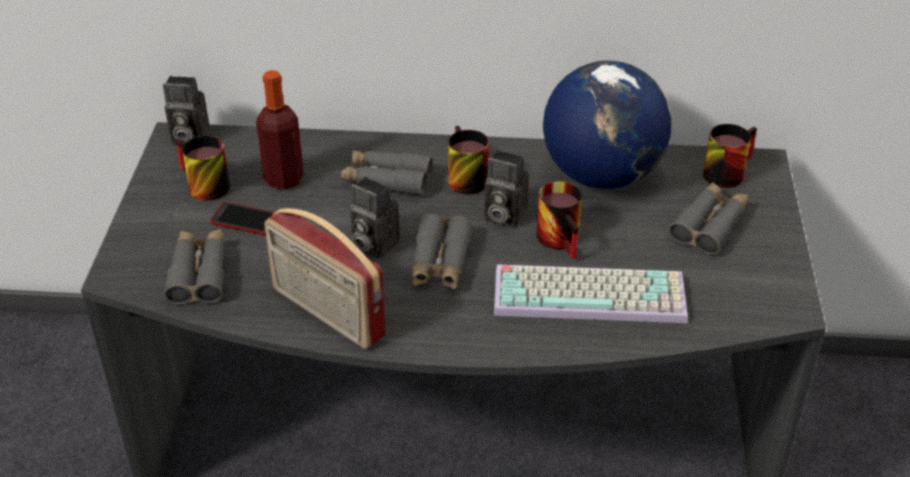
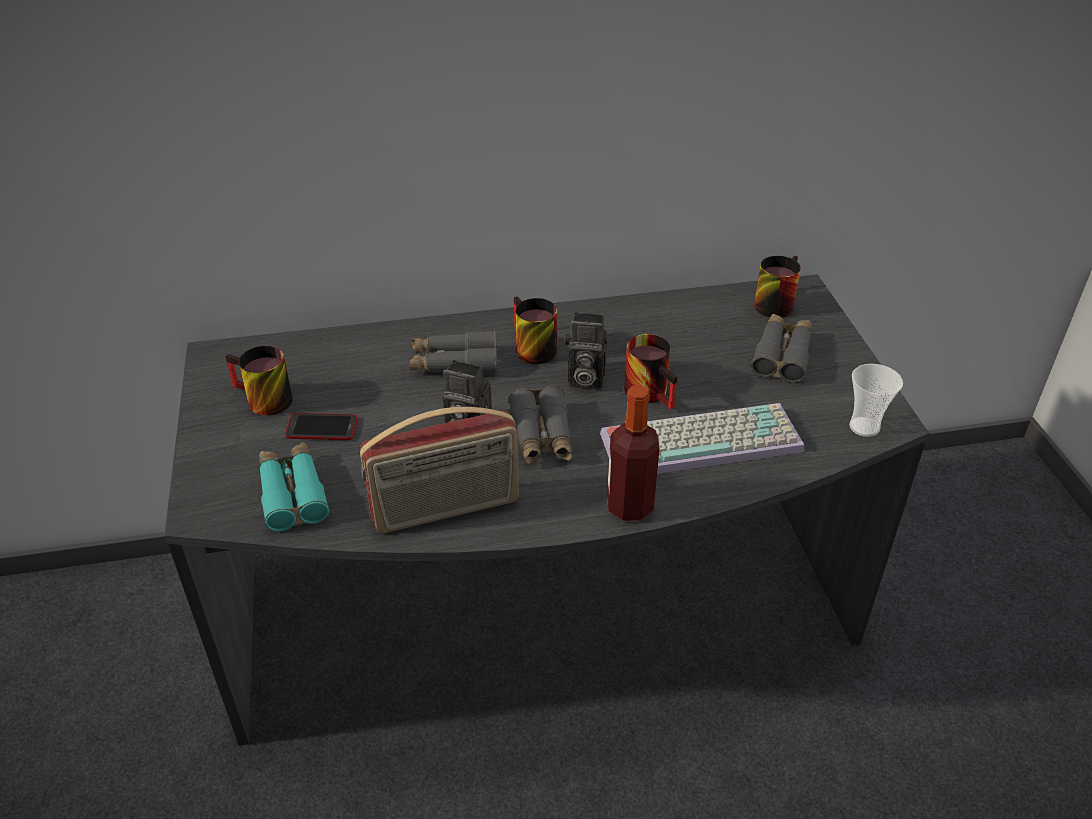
camera: 15 degrees left, 0 degrees up
camera [163,76,210,145] -> none
grey binoculars [163,229,225,305] -> turquoise binoculars [259,442,330,532]
bottle [256,70,304,190] -> bottle moved to [607,385,660,521]
radio [264,208,386,349] -> radio turned 45 degrees counterclockwise [360,407,519,534]
globe [543,61,671,189] -> none
none -> cup [849,364,903,437]

